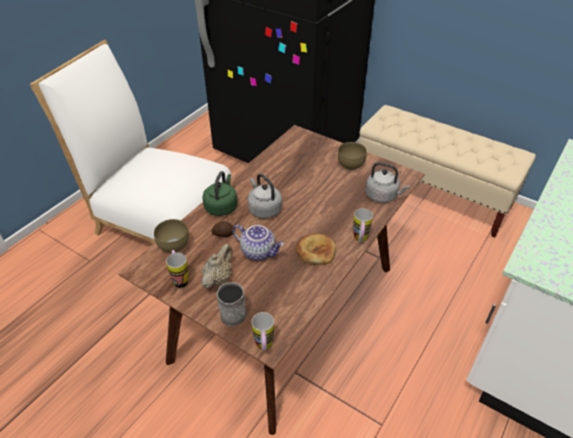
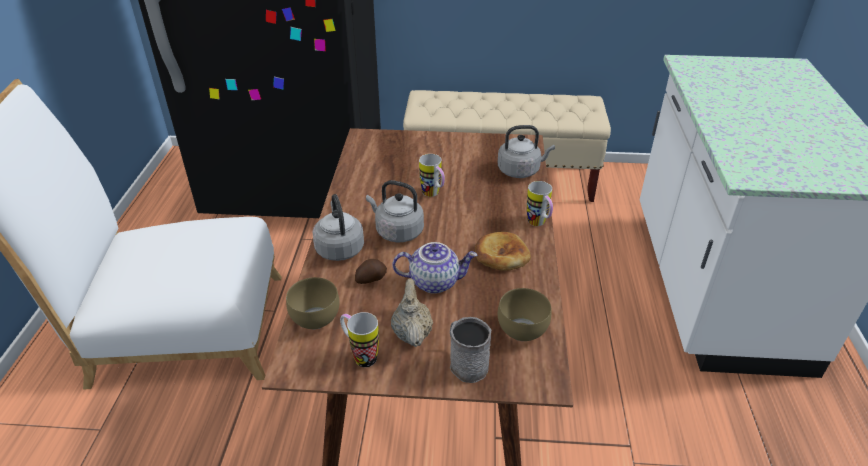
camera: 30 degrees left, 5 degrees down
green kettle [202,171,238,216] -> grey kettle [313,194,364,261]
mug [252,312,274,350] -> mug moved to [419,154,445,197]
brown bowl [338,142,367,170] -> brown bowl moved to [498,288,551,341]

